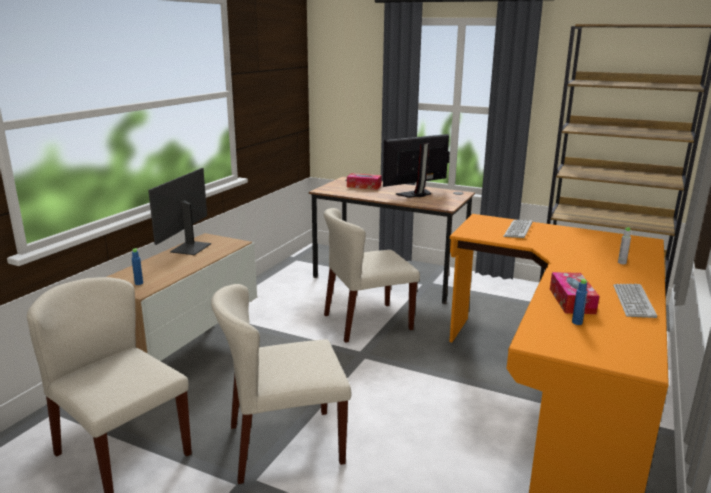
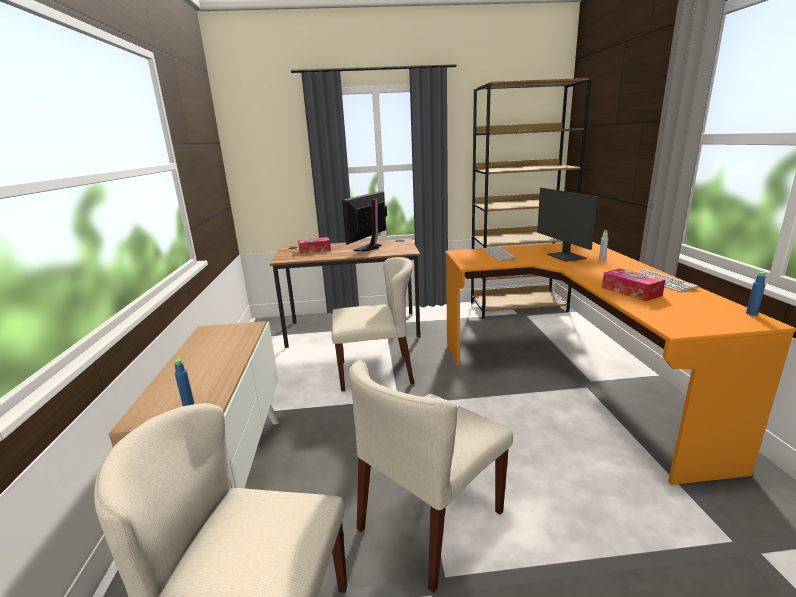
camera: 30 degrees left, 0 degrees up
monitor [148,168,211,255] -> monitor moved to [537,188,598,262]
beige chair [324,208,420,343] -> beige chair turned 135 degrees counterclockwise [332,257,414,391]
blue bottle [572,279,588,325] -> blue bottle moved to [746,272,768,316]

